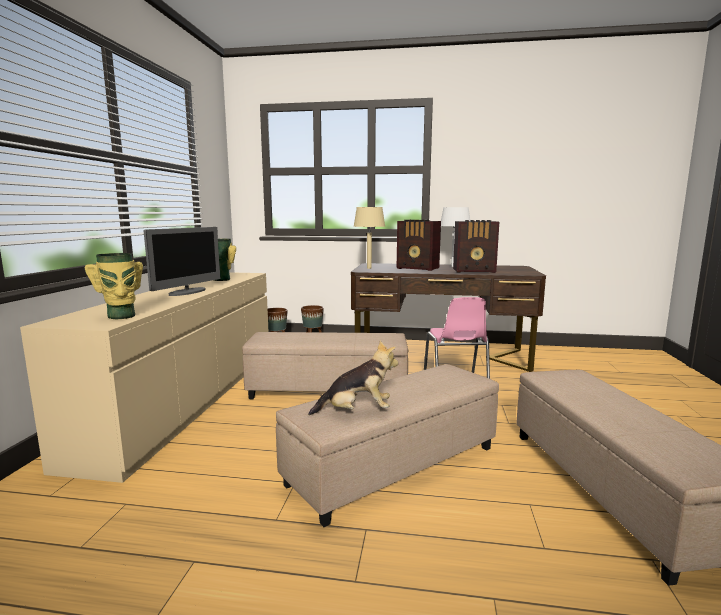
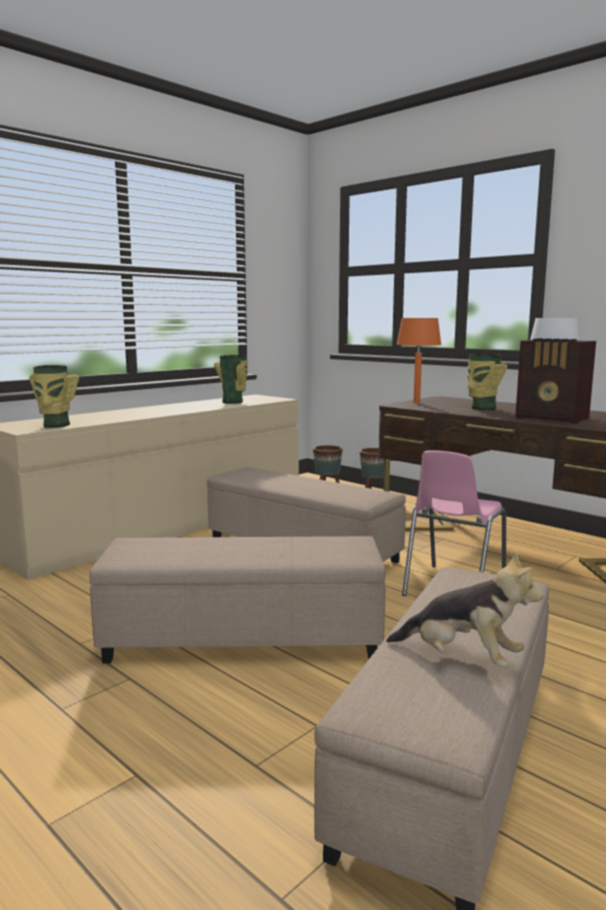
camera: 35 degrees right, 0 degrees up
monitor [144,227,220,296] -> none
plush toy [308,341,398,415] -> plush toy moved to [386,552,543,667]
beige table lamp [354,207,385,269] -> orange table lamp [396,318,442,403]
radio [397,220,441,271] -> vase [467,354,507,410]

